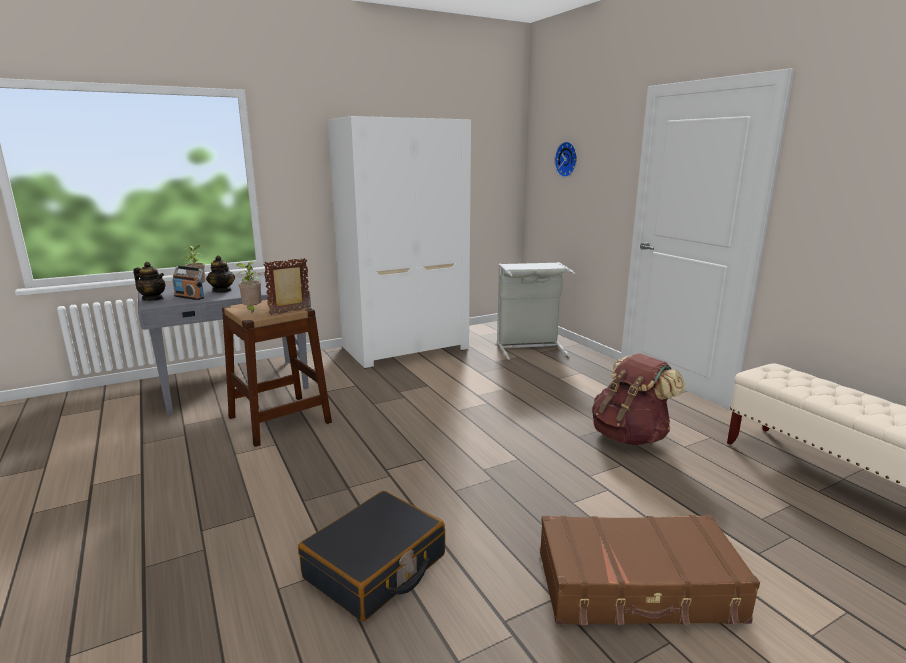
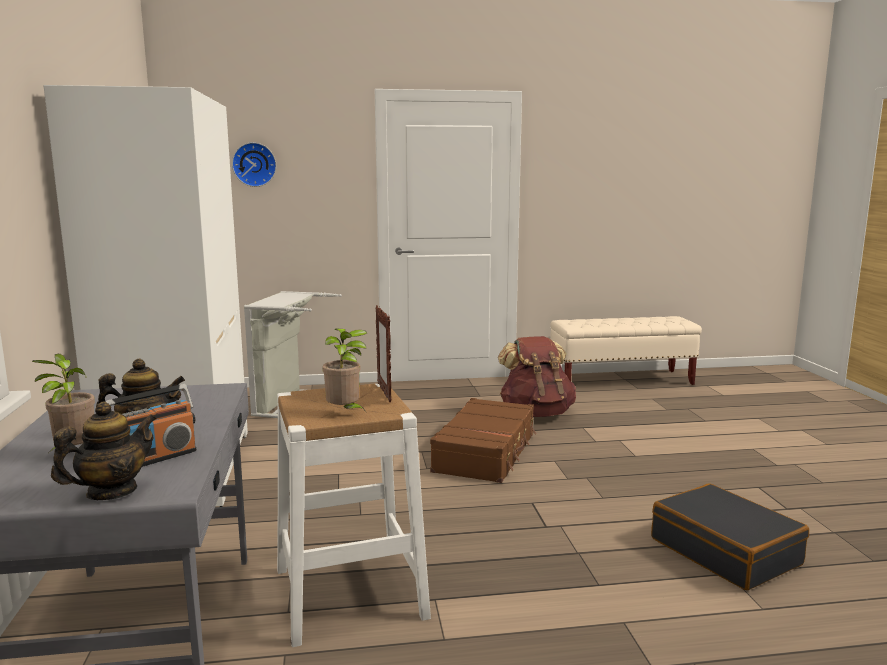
camera: 70 degrees left, 5 degrees down
brown stool [222,300,332,447] -> white stool [277,384,431,647]
brown suitcase [540,515,760,625] -> brown suitcase moved to [430,398,536,483]

